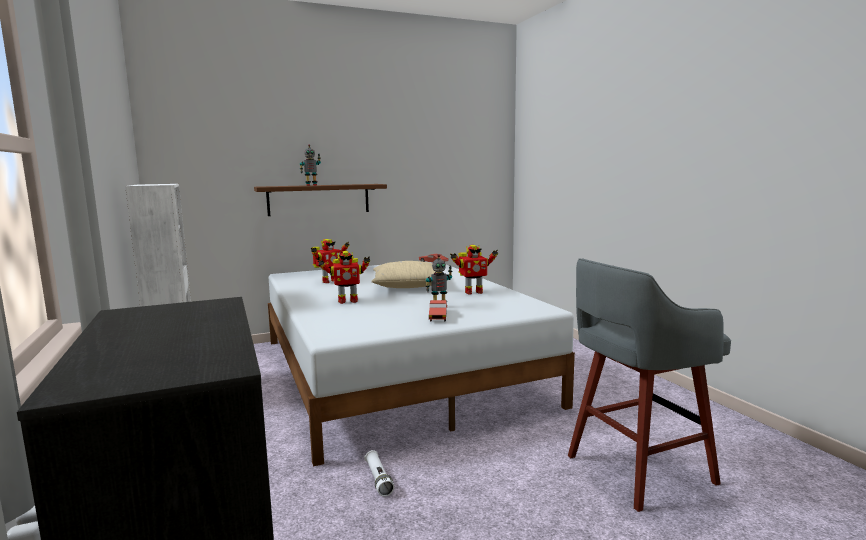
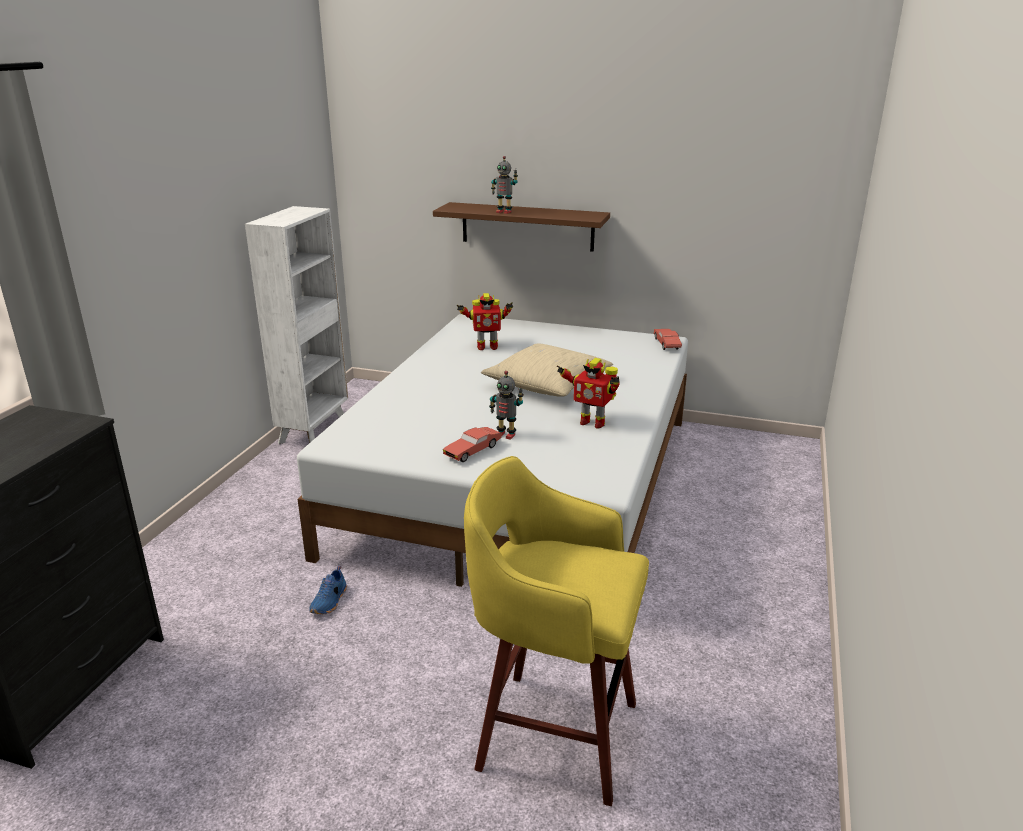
camera: 40 degrees right, 15 degrees up
toy robot [318,251,371,304] -> none
white flashlight [364,450,394,497] -> blue shoe [309,565,347,614]
grey stool [568,258,731,512] -> yellow stool [464,456,649,806]

